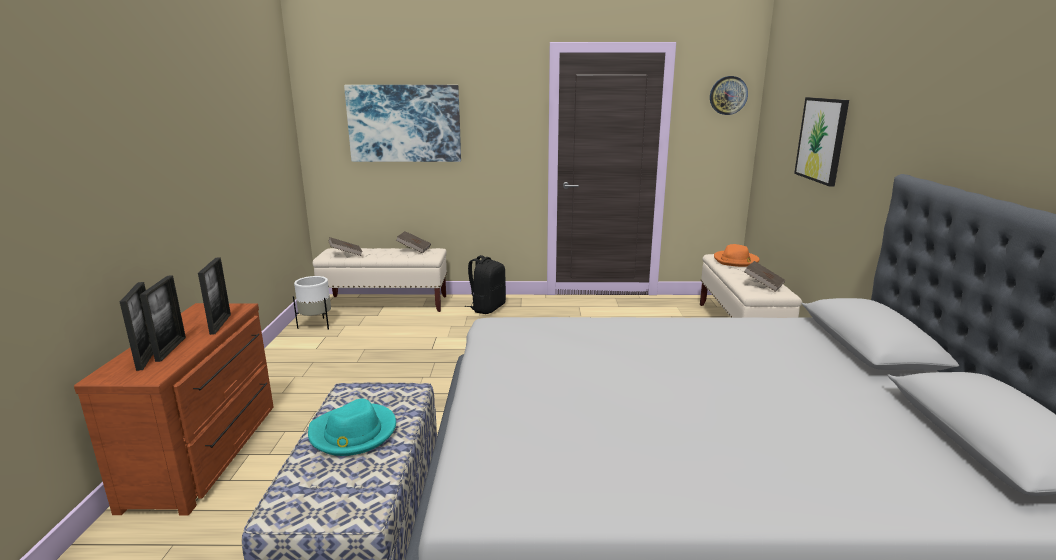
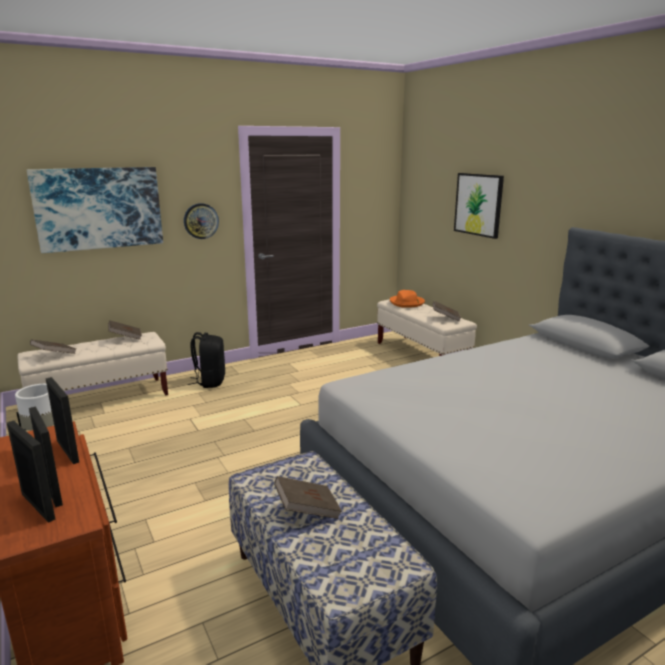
camera: 30 degrees left, 0 degrees up
turquoise hat [308,399,396,456] -> brown book [274,476,342,519]
wall clock [710,76,748,115] -> wall clock moved to [184,203,219,239]

